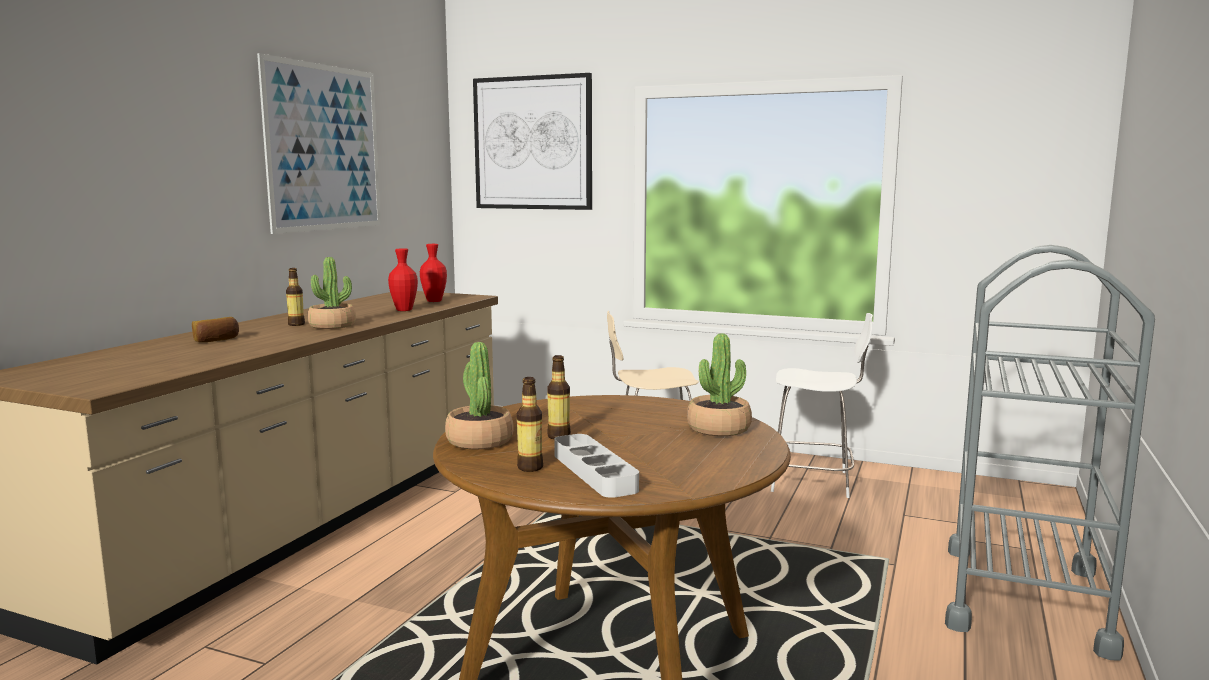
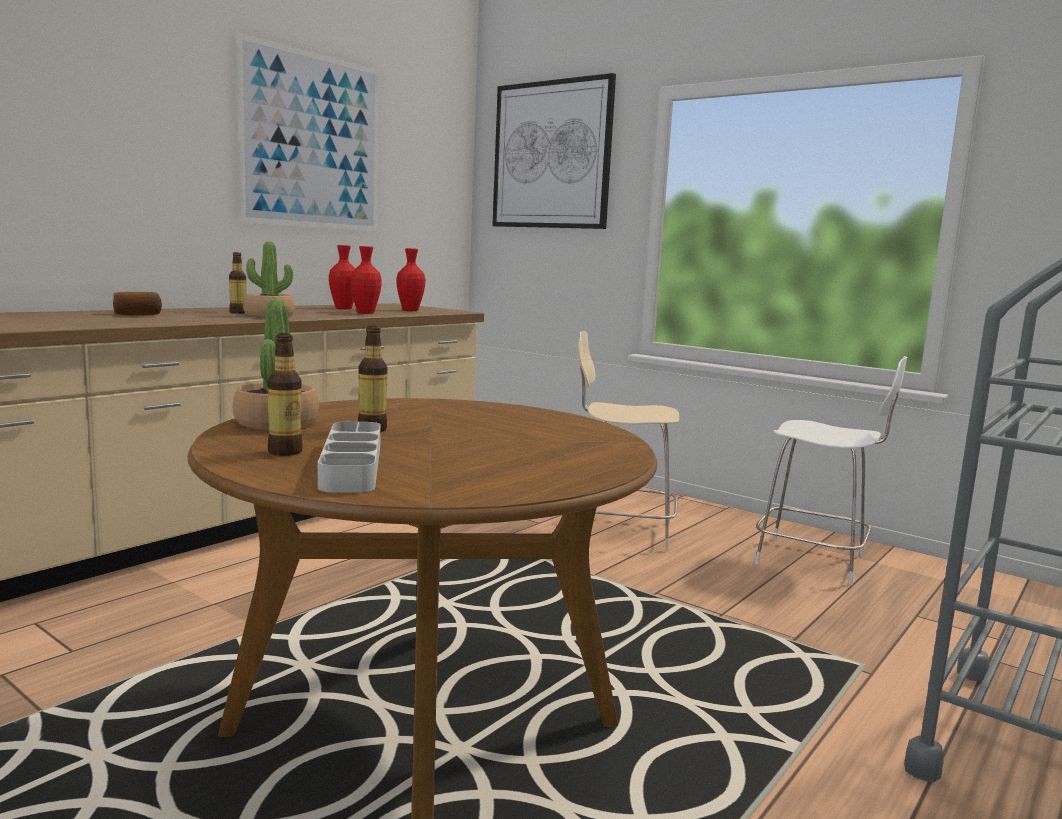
camera: 15 degrees right, 0 degrees up
potted plant [687,333,752,436] -> none
none -> red vase [329,245,355,309]

